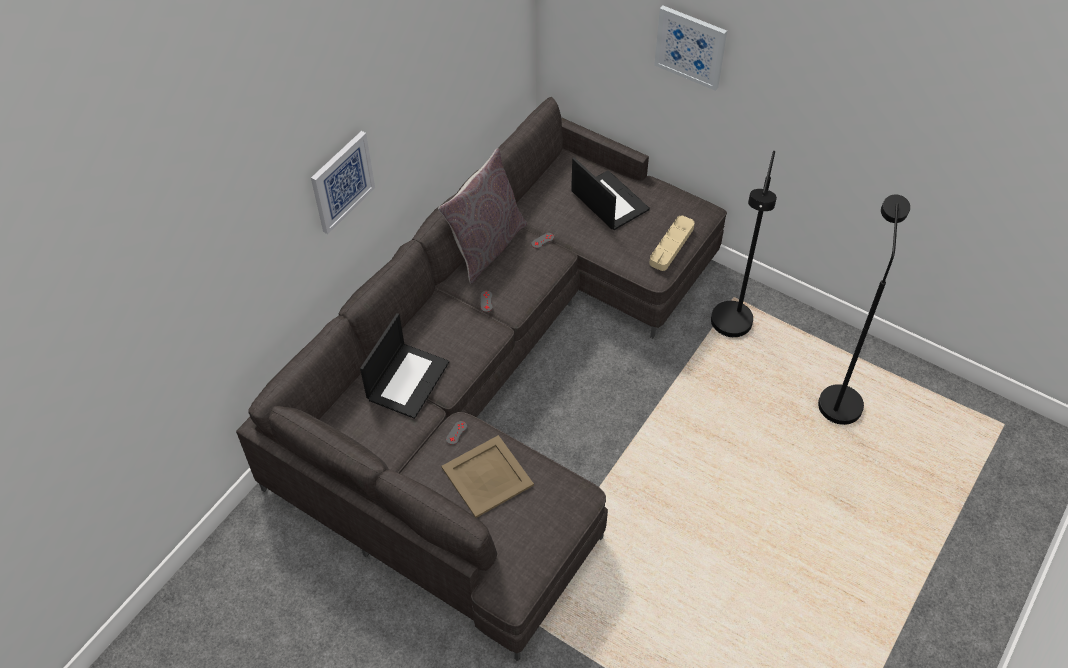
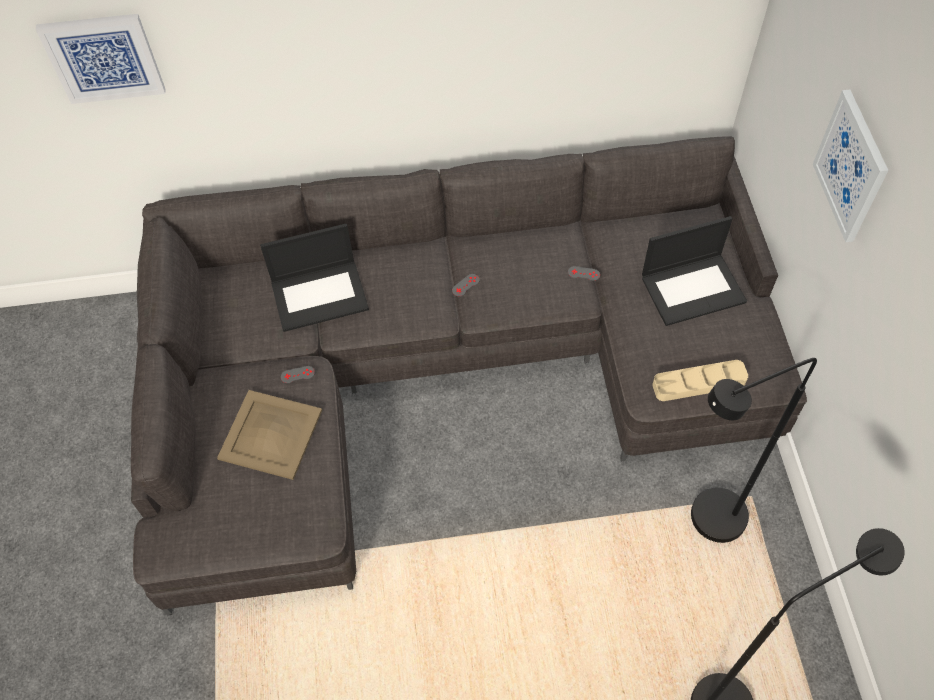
camera: 50 degrees right, 5 degrees up
picture [311,131,375,234] -> picture moved to [36,14,165,104]
grey pillow [438,148,527,284] -> none
laptop [571,157,650,230] -> laptop turned 60 degrees clockwise [642,216,747,326]

